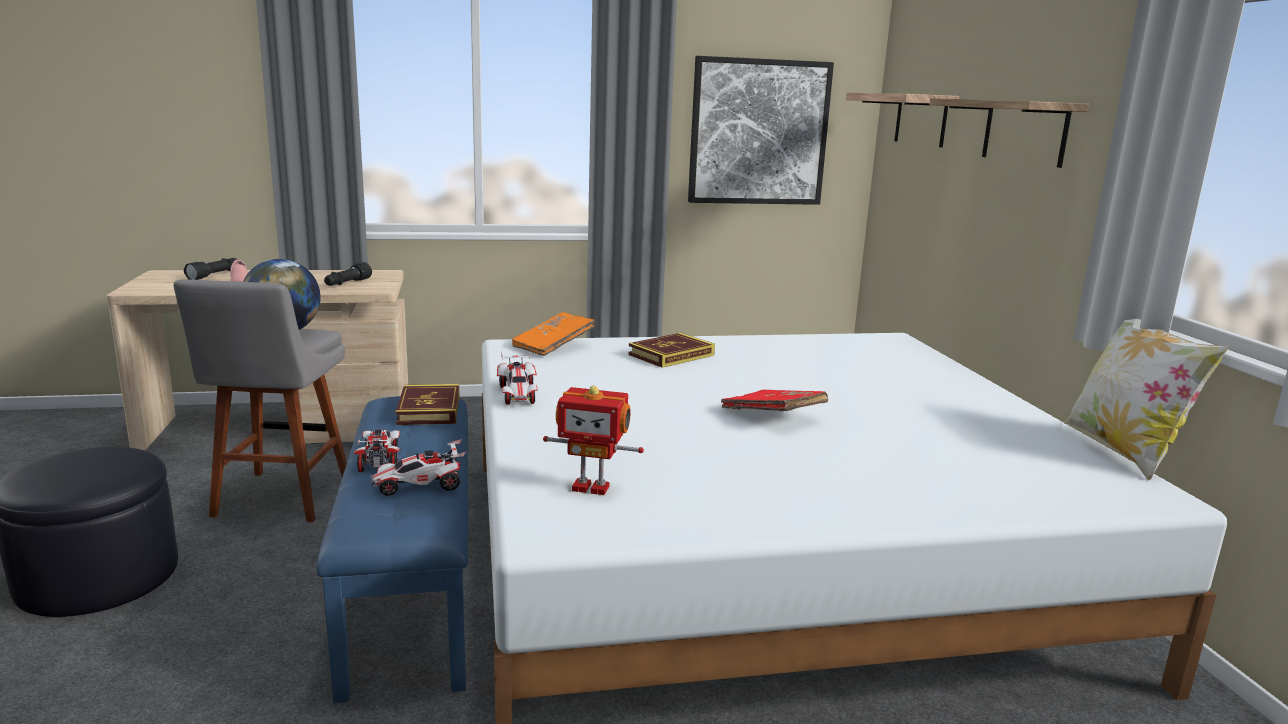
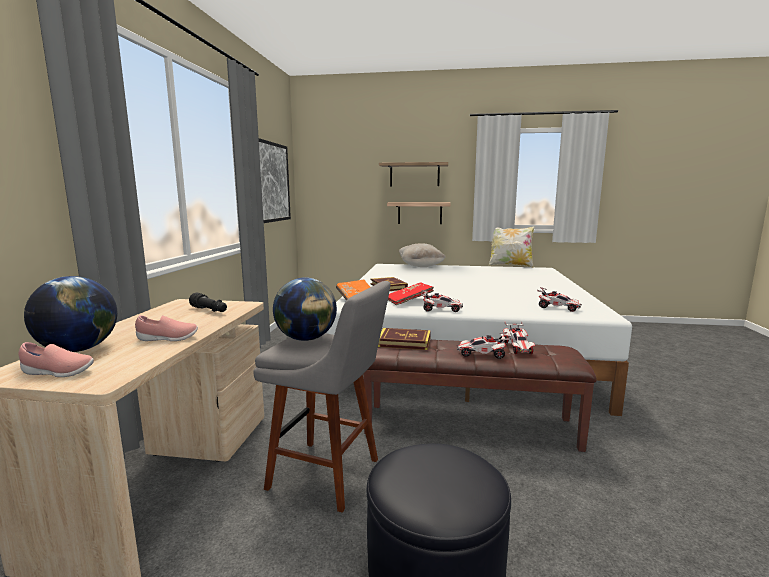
camera: 70 degrees left, 5 degrees down
black flashlight [184,258,238,280] -> globe [24,276,117,352]
blue bench [316,396,468,703] -> brown bench [363,340,597,452]
toy robot [543,386,644,495] -> toy car [537,287,582,312]
red book [721,390,828,411] -> red book moved to [388,282,434,305]
shelf [846,93,959,148] -> shelf moved to [387,202,451,224]
none -> pink shoe [19,342,94,377]
none -> beige pillow [399,243,446,267]

